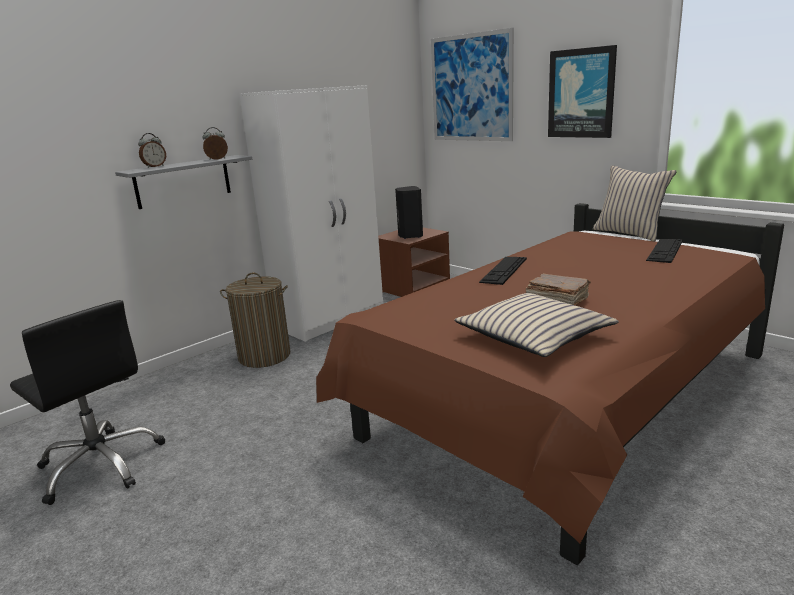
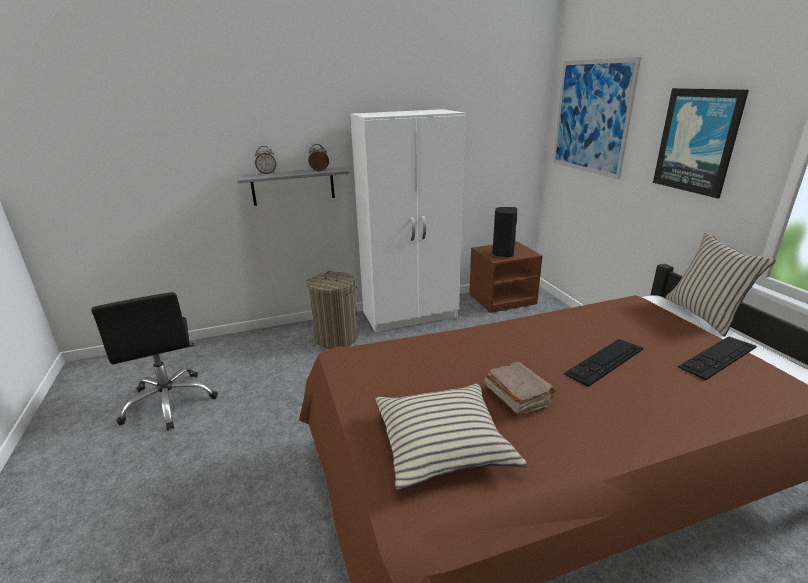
camera: 25 degrees right, 5 degrees up
keyboard [479,257,527,285] -> keyboard moved to [564,339,643,387]

